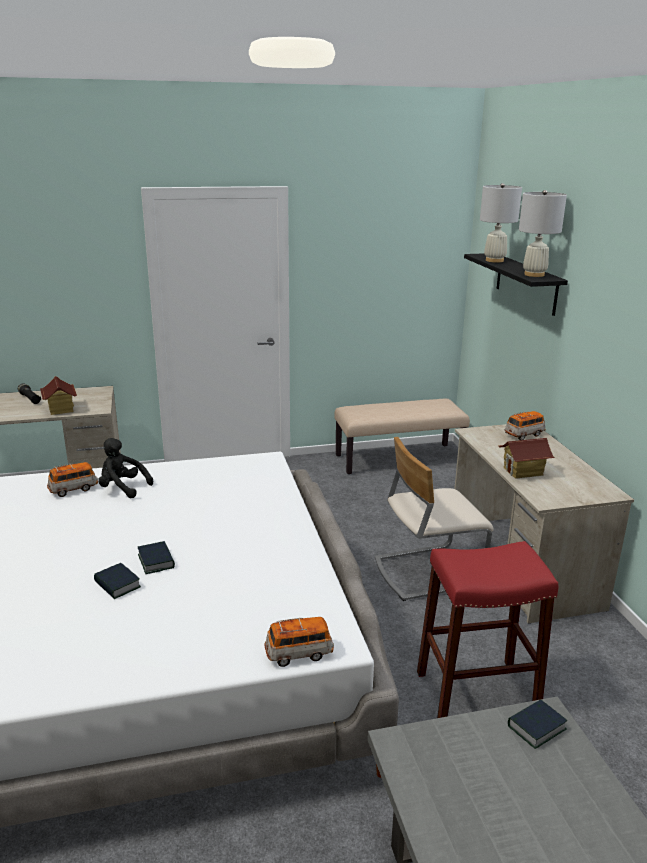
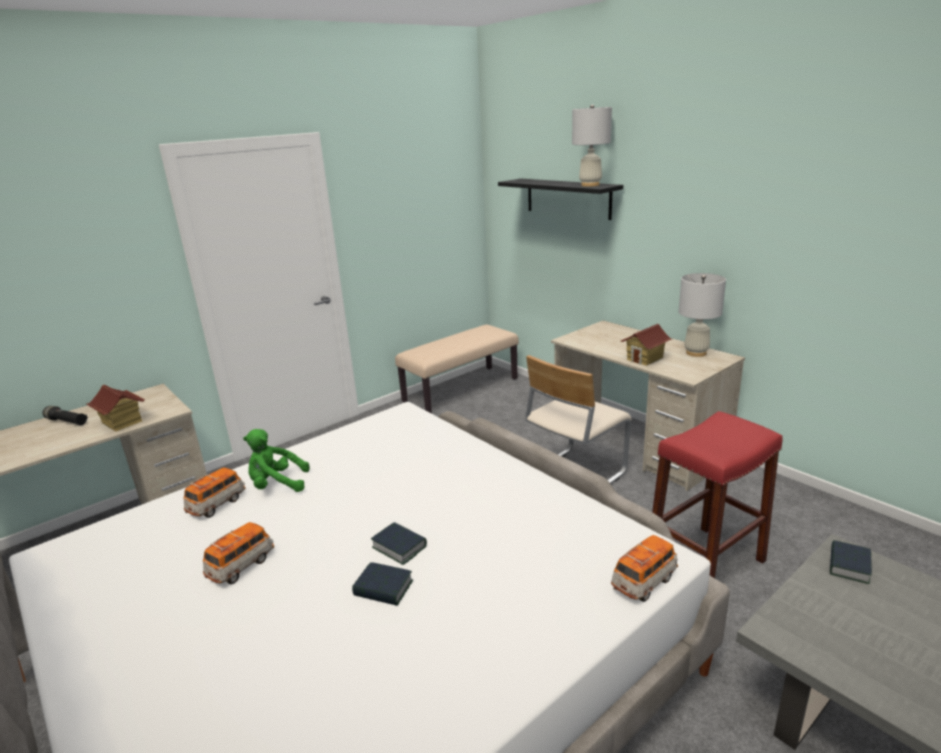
camera: 25 degrees left, 0 degrees up
black plush toy [98,438,153,498] -> green plush toy [243,429,310,492]
white table lamp [480,183,522,263] -> white table lamp moved to [679,273,726,357]
toy car [505,411,546,440] -> toy car moved to [203,522,274,584]

